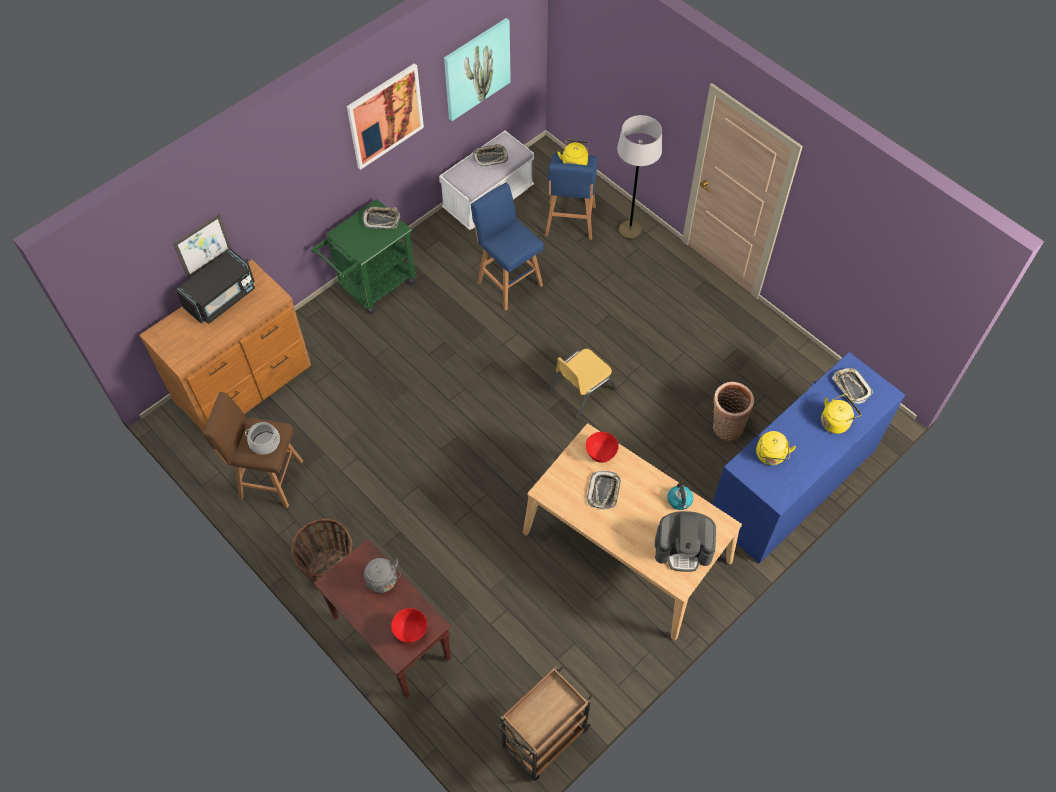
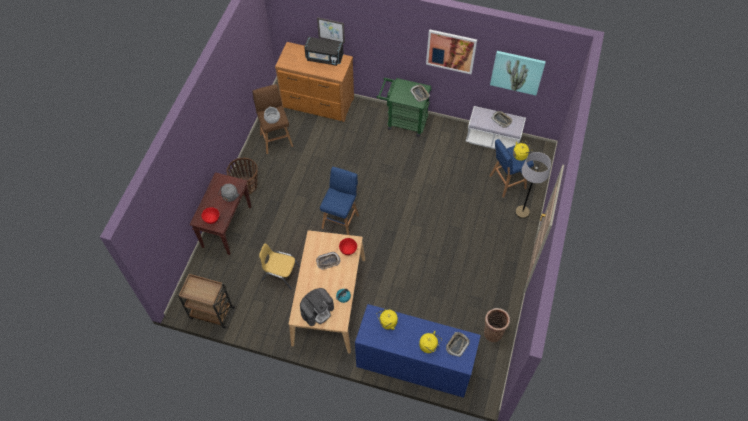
camera: 60 degrees right, 0 degrees up
blue stool [471,183,544,311] -> blue stool moved to [320,167,359,235]
yellow chair [549,349,617,419] -> yellow chair moved to [259,243,300,289]
coffee machine [655,511,716,572] -> coffee machine turned 105 degrees counterclockwise [300,288,334,326]
basket [713,382,754,441] -> basket moved to [484,308,510,342]

